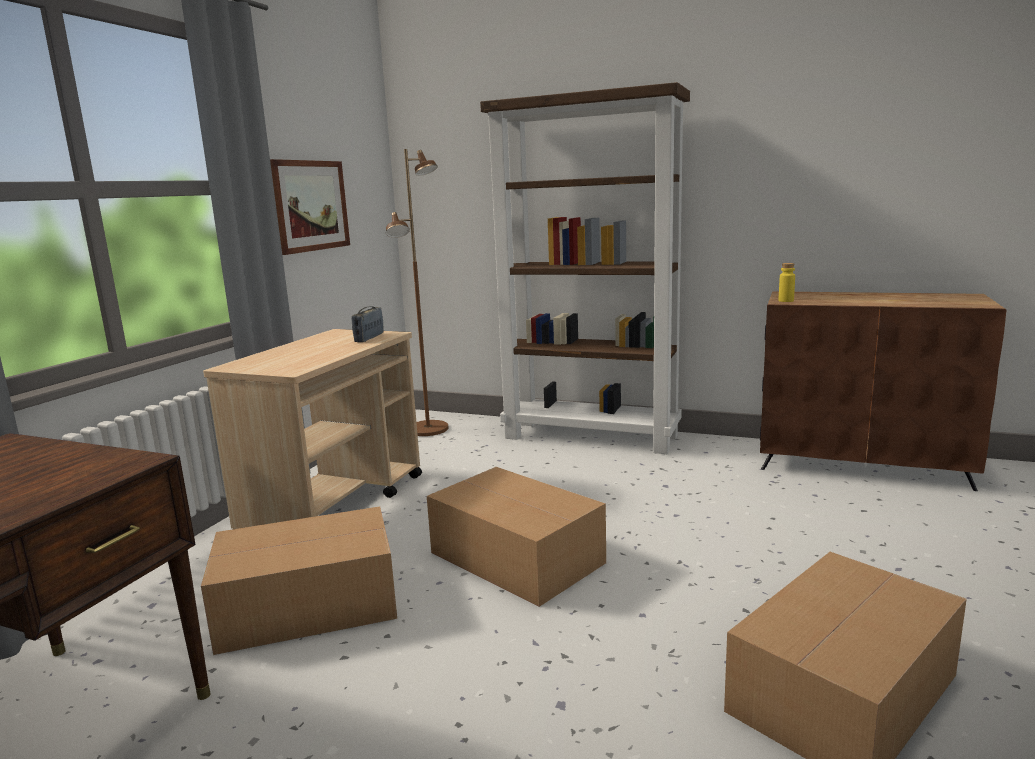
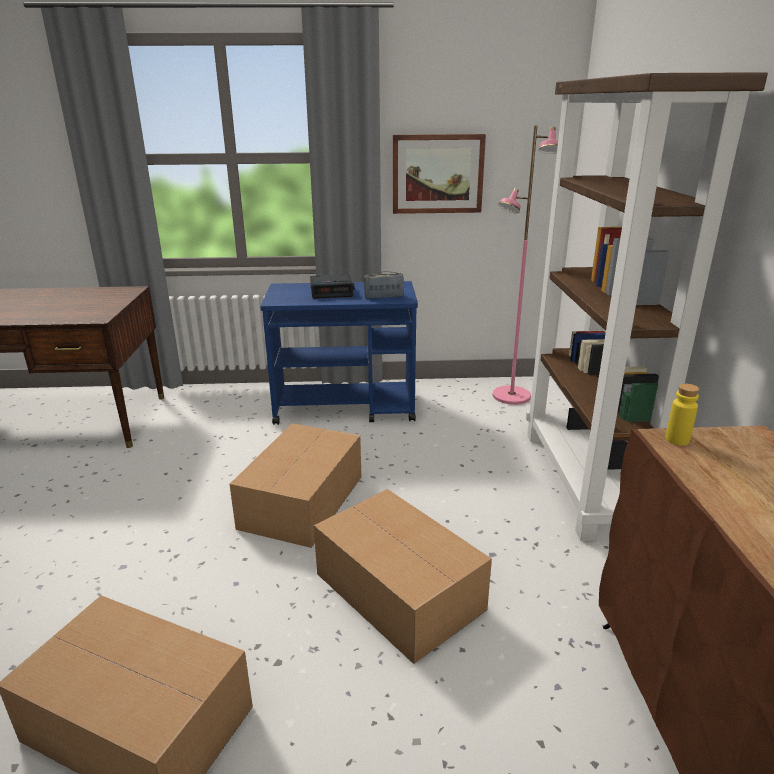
camera: 65 degrees right, 10 degrees up
cardboard box [201,506,397,655] -> cardboard box moved to [314,489,492,664]
beige cart [203,329,422,529] -> blue cart [260,281,418,425]
brown floor lamp [386,149,449,436] -> pink floor lamp [493,126,558,405]
none -> alarm clock [310,274,354,299]

